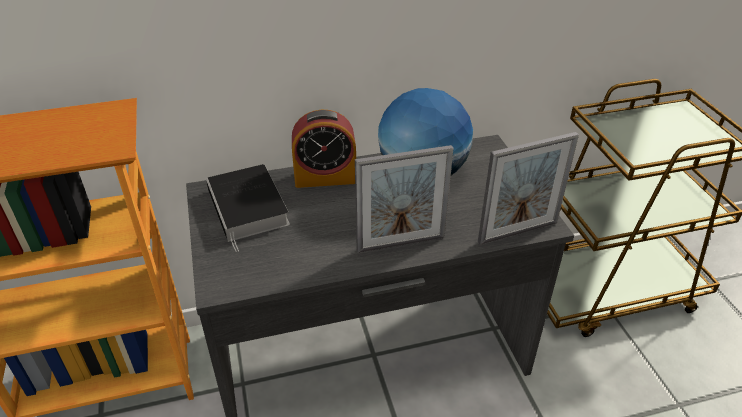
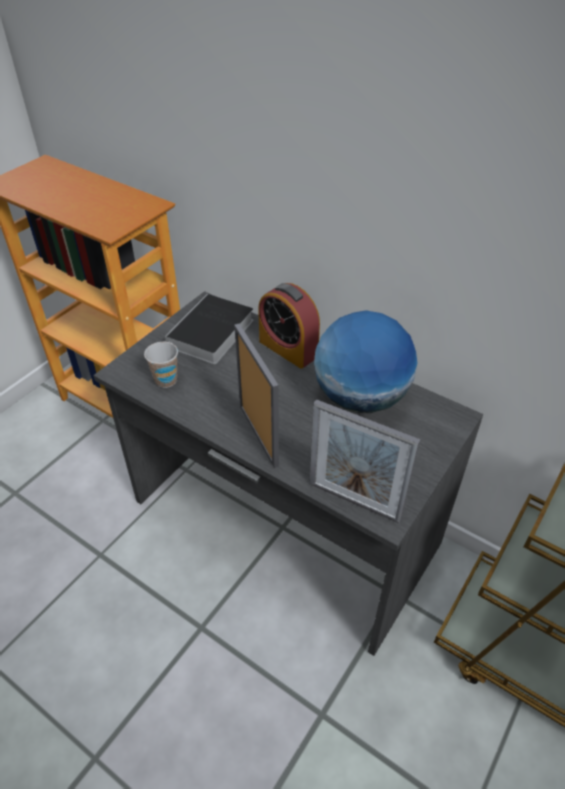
camera: 50 degrees right, 5 degrees up
picture frame [355,145,453,253] -> picture frame turned 150 degrees counterclockwise [234,324,279,468]
none -> cup [144,342,178,388]

